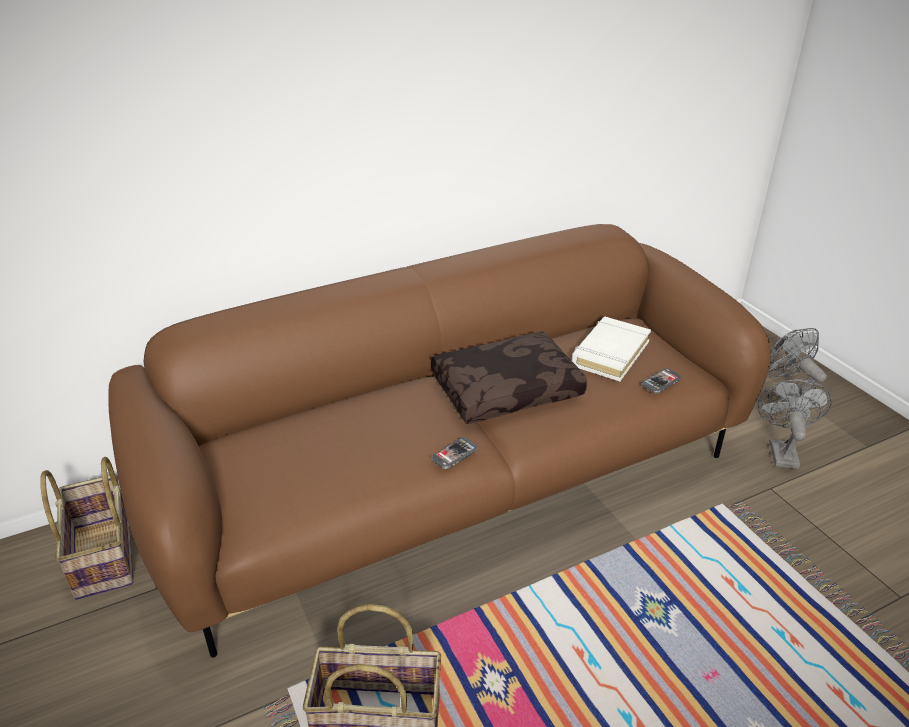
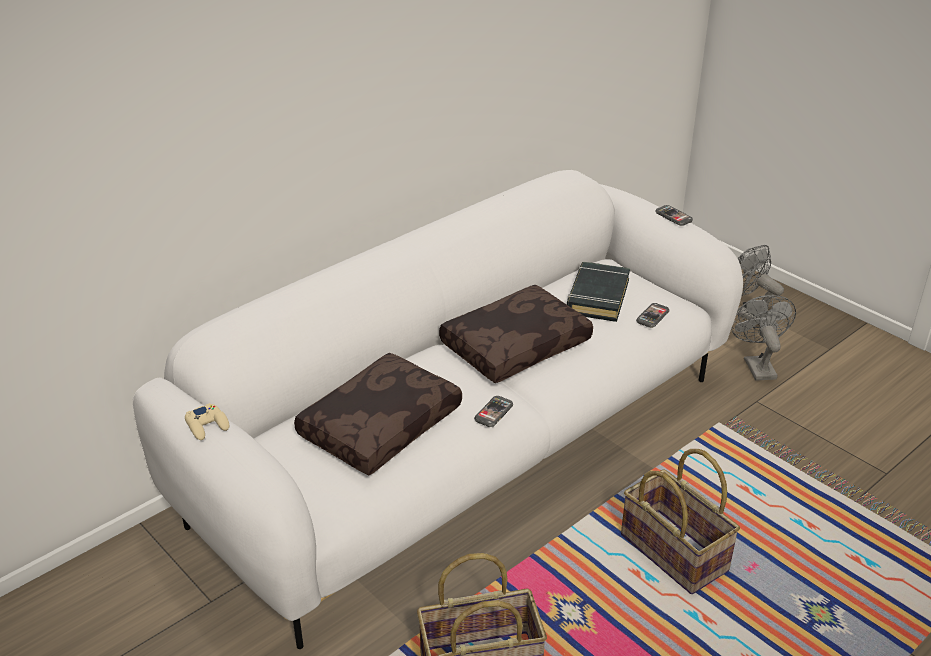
camera: 15 degrees left, 0 degrees up
basket [40,457,133,600] -> basket moved to [621,449,740,594]
brown sofa [109,224,771,658] -> white sofa [133,170,743,649]
white book [572,317,651,381] -> black book [567,262,630,322]
none -> beige game controller [185,403,229,440]
none -> brown pillow [294,353,462,475]
none -> phone [656,205,693,226]

